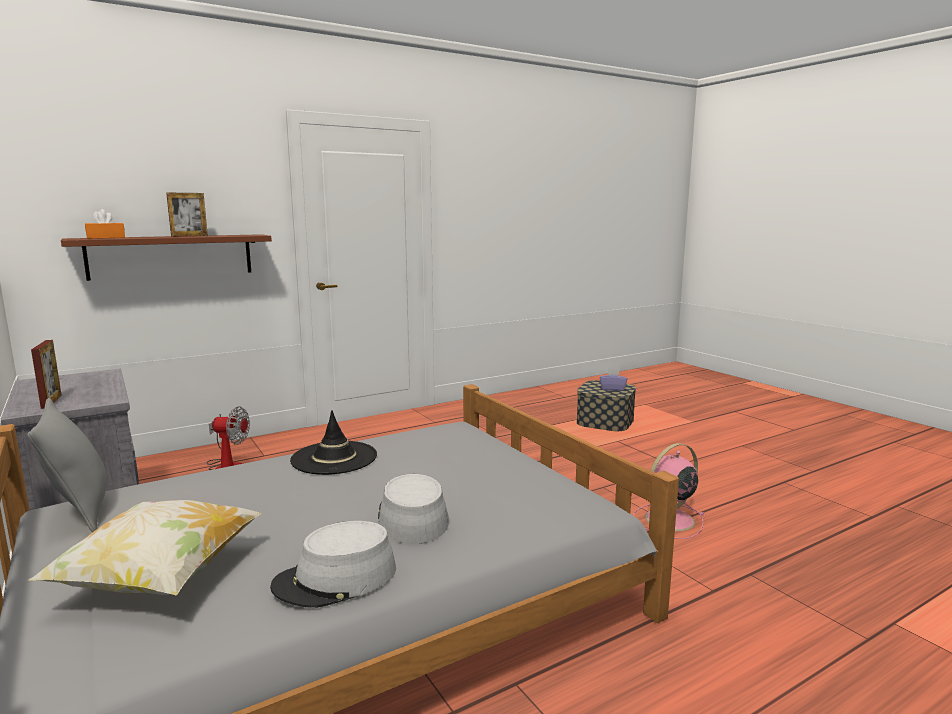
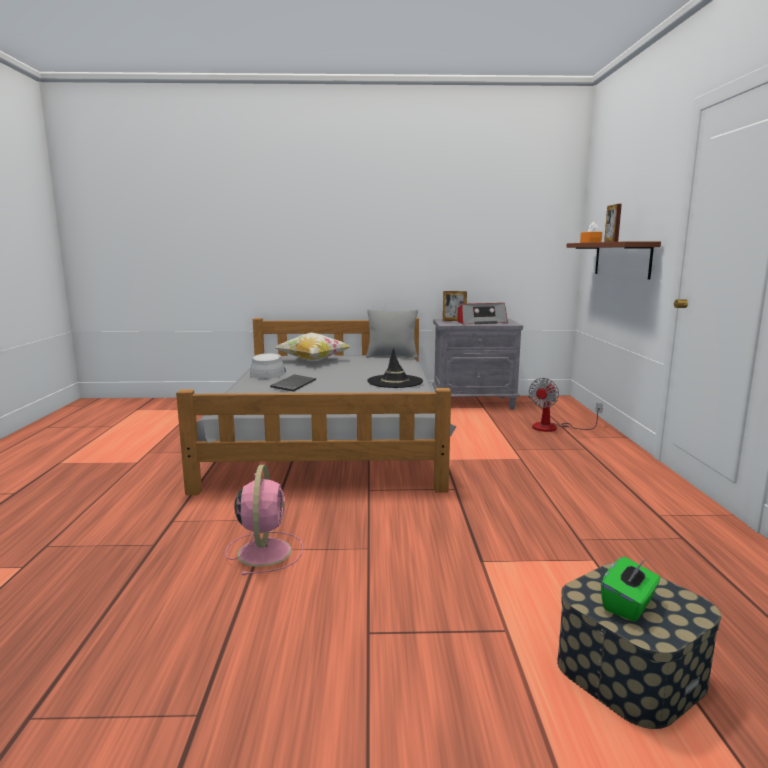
camera: 120 degrees right, 0 degrees up
grey hat [378,474,449,544] -> keyboard [270,374,316,392]
purple tissue box [600,368,627,391] -> green tissue box [601,557,660,622]
none -> radio [458,303,508,324]

